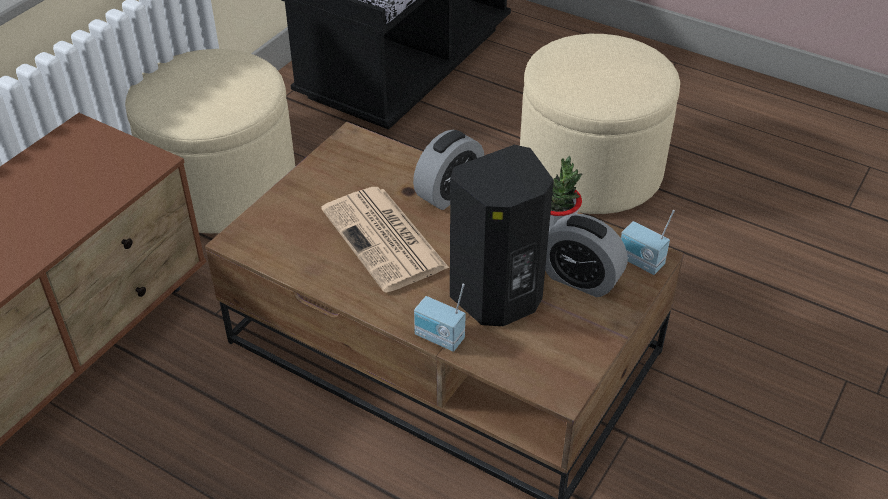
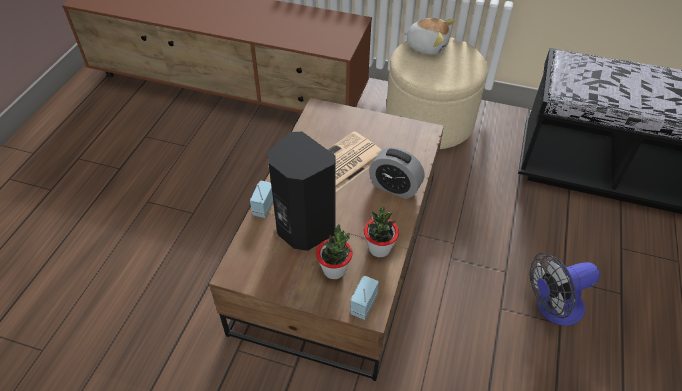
camera: 75 degrees right, 5 degrees up
beige ottoman [520,34,680,214] -> fan [530,253,600,326]
alarm clock [545,214,628,297] -> potted plant [316,224,352,279]
none -> plush toy [402,18,454,55]

